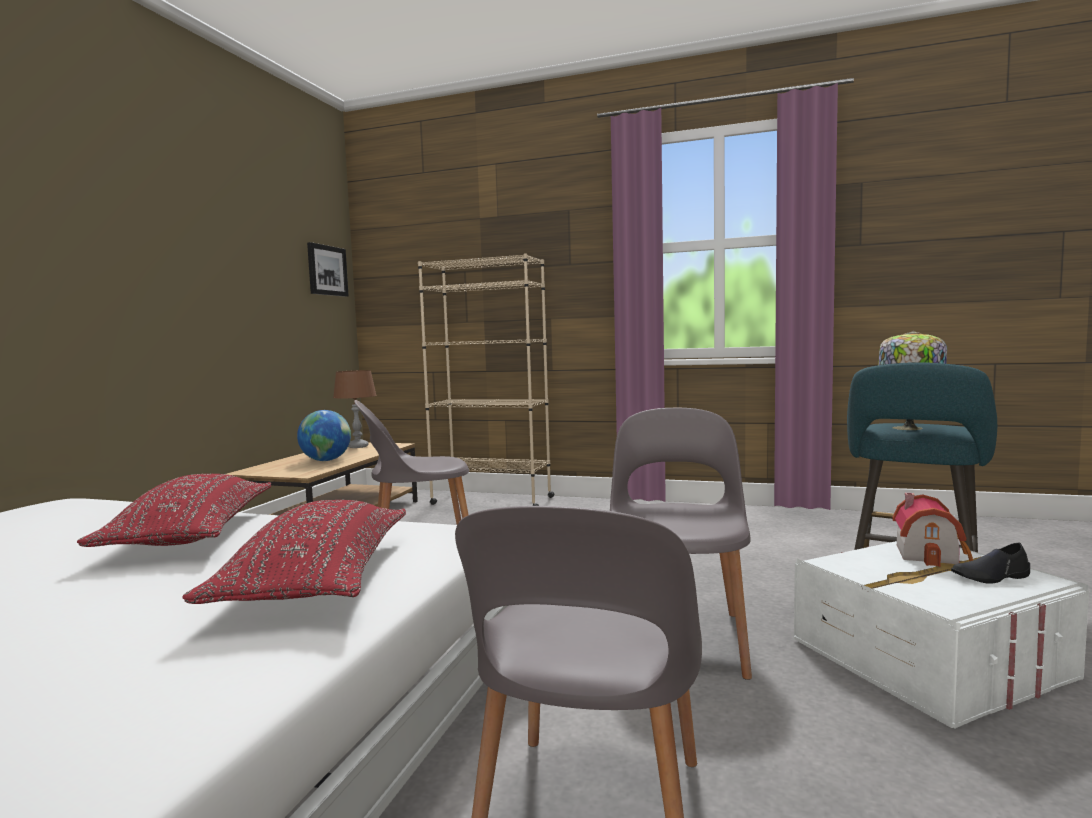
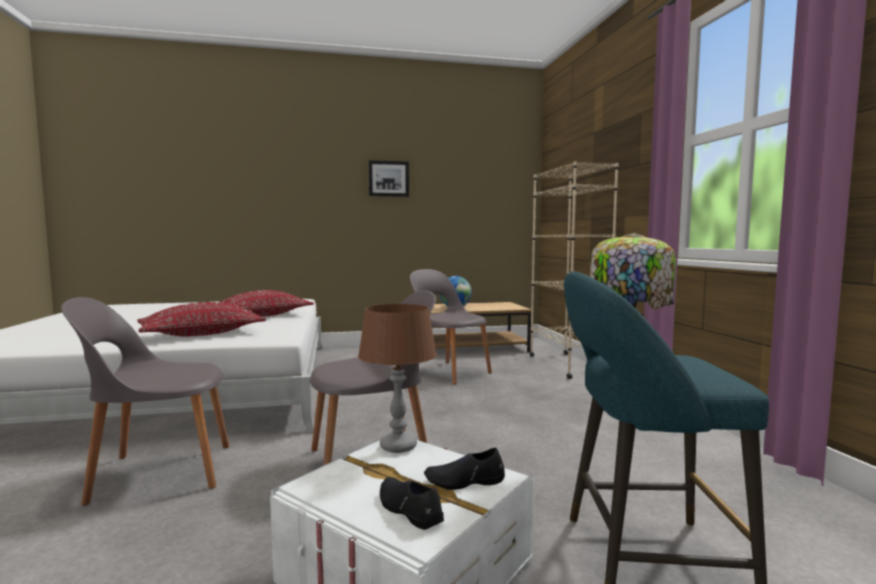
camera: 60 degrees right, 0 degrees up
picture [307,242,349,297] -> picture moved to [368,160,409,197]
brown table lamp [333,370,377,448] -> brown table lamp moved to [358,304,437,453]
toy house [892,493,973,567] -> black shoe [424,448,505,490]

